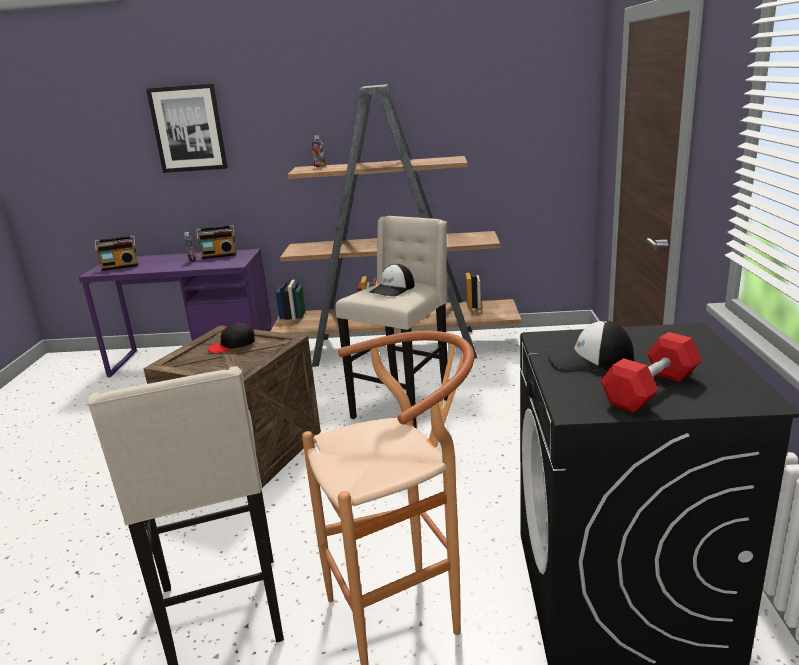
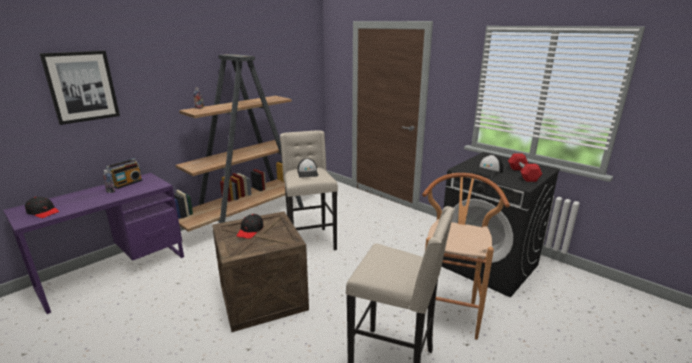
camera: 50 degrees left, 0 degrees up
radio [95,236,139,271] -> black cap [25,197,60,218]

